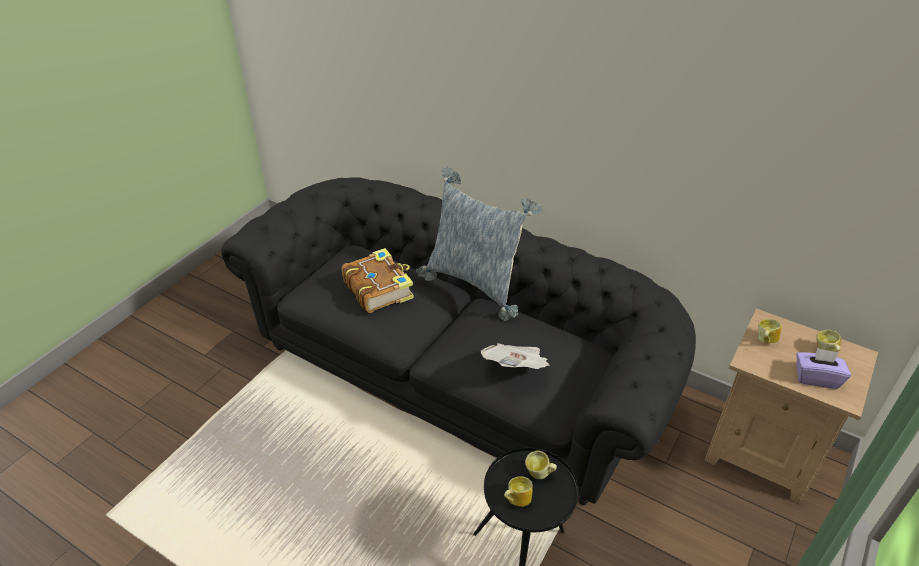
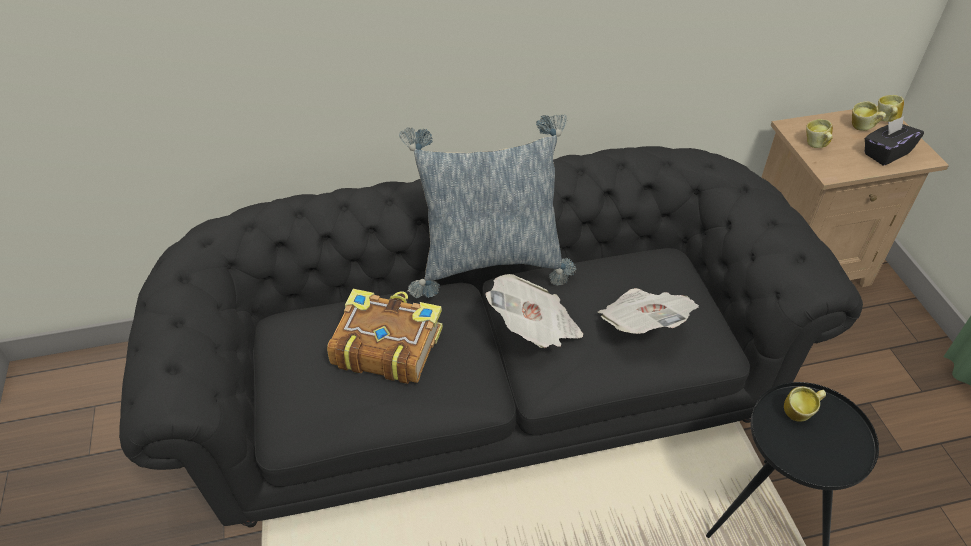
camera: 45 degrees left, 5 degrees up
mug [504,476,533,507] -> mug moved to [878,95,904,122]
purple tissue box [796,348,851,389] -> black tissue box [865,116,924,166]
none -> newspaper [485,274,583,348]

